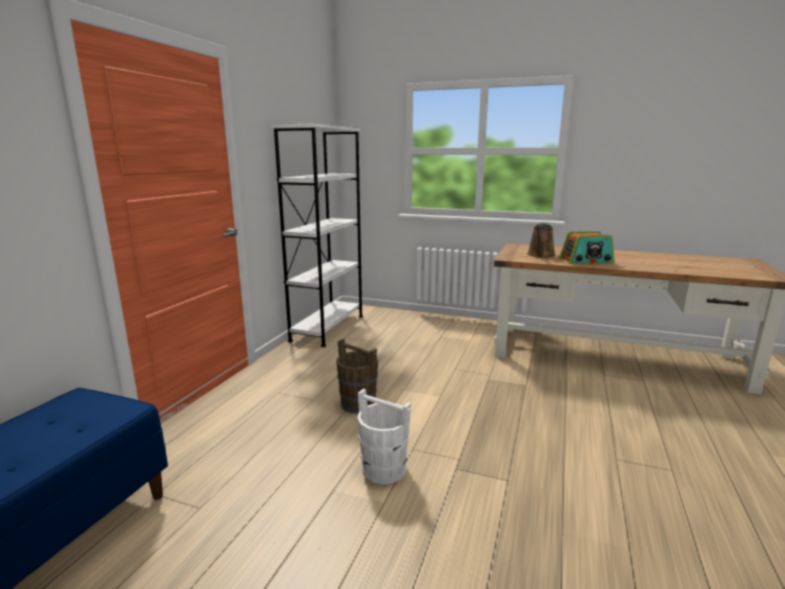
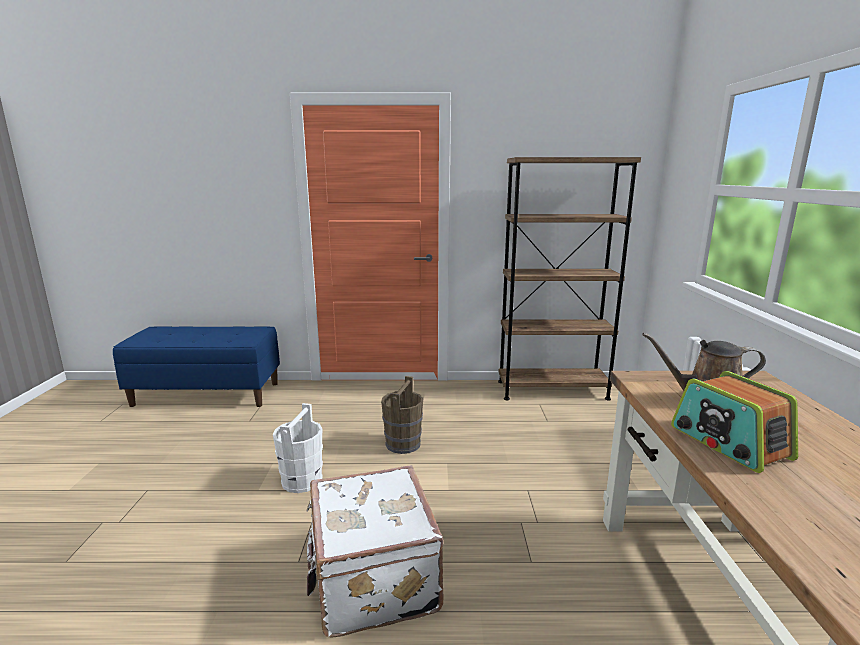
camera: 70 degrees right, 0 degrees up
white bookcase [271,123,363,347] -> brown bookcase [498,157,641,400]
none -> white suitcase [306,465,444,638]

